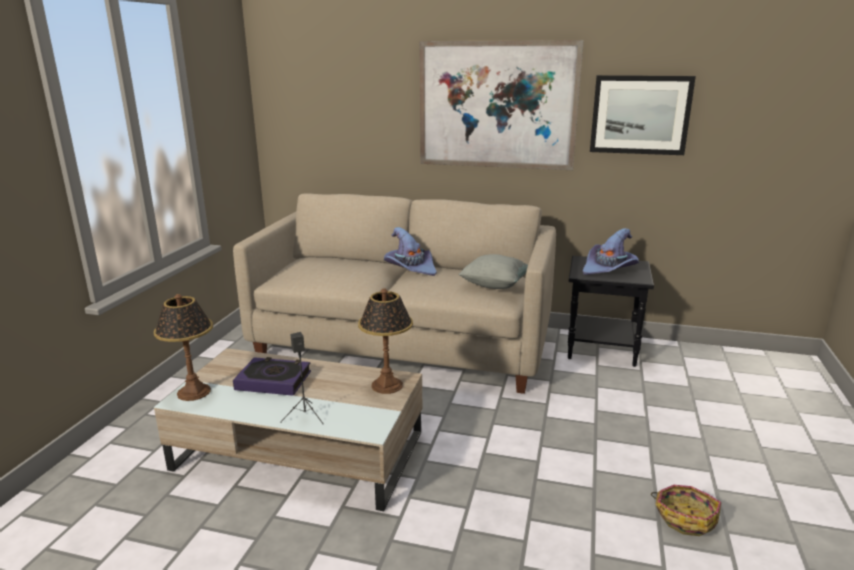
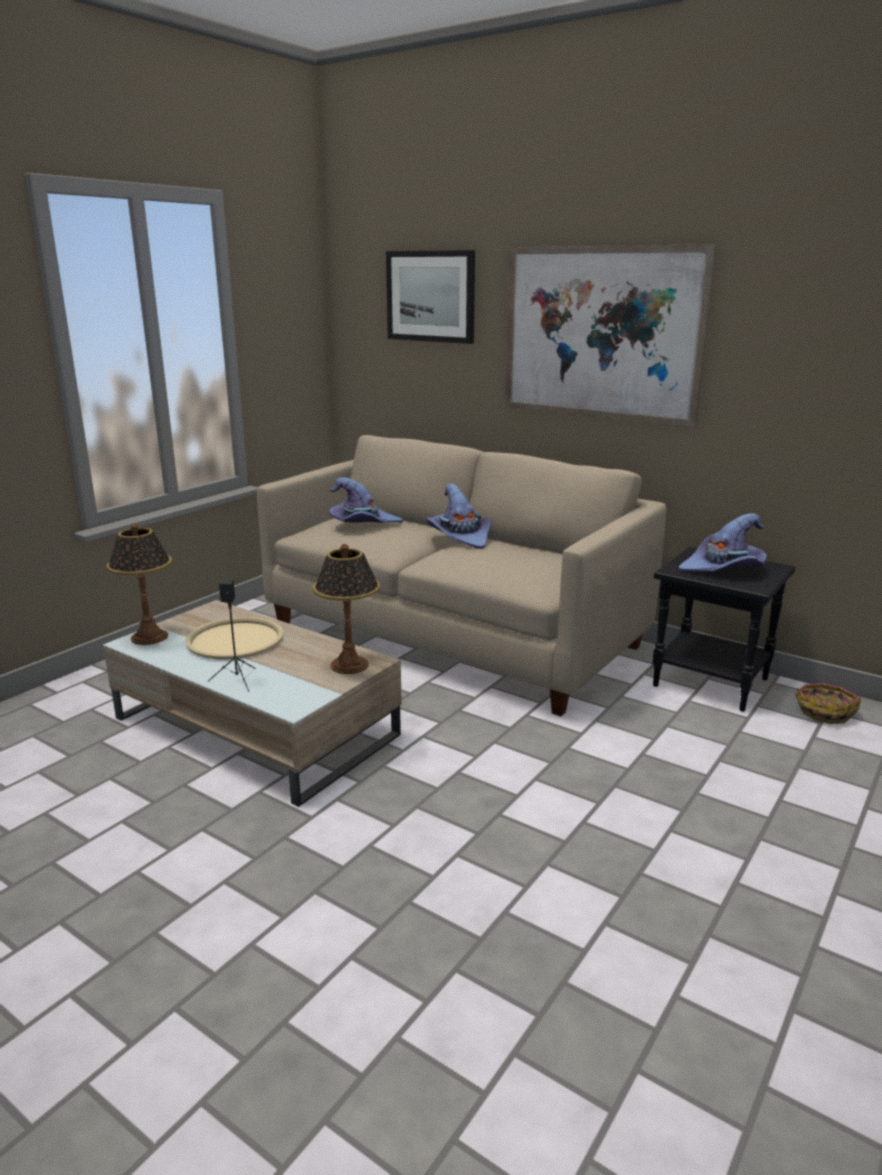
camera: 20 degrees right, 0 degrees up
book [233,357,311,396] -> beige tray [185,617,283,659]
grey pillow [458,254,528,289] -> none
picture [590,75,696,155] -> picture moved to [386,250,475,344]
basket [651,485,721,536] -> basket moved to [795,683,861,724]
none -> purple hat [329,478,403,523]

